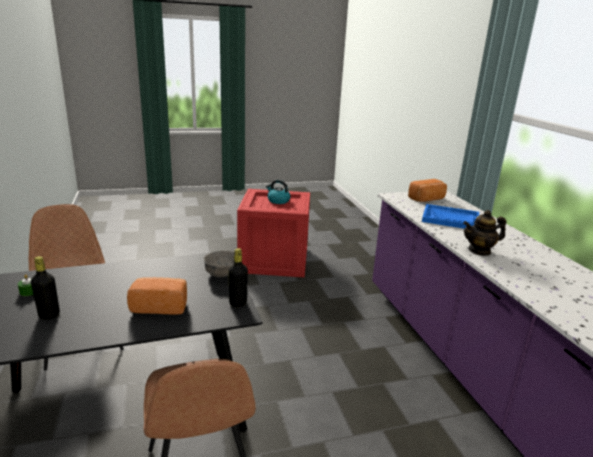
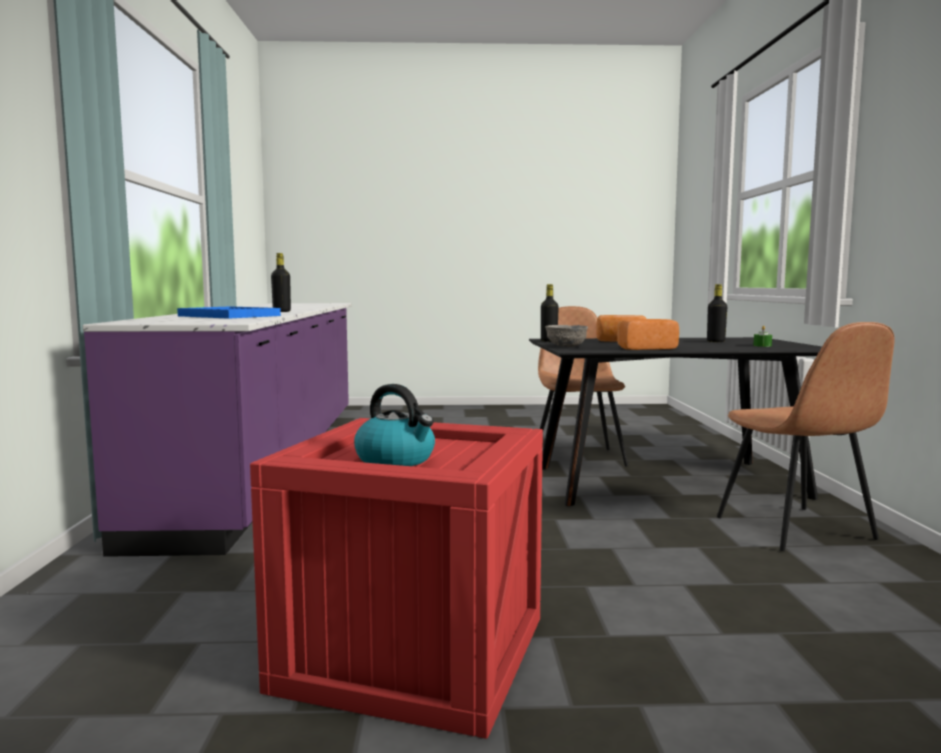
camera: 165 degrees left, 15 degrees down
bread [408,179,447,202] -> bread moved to [617,319,679,350]
teapot [463,210,507,256] -> black bottle [271,253,291,312]

